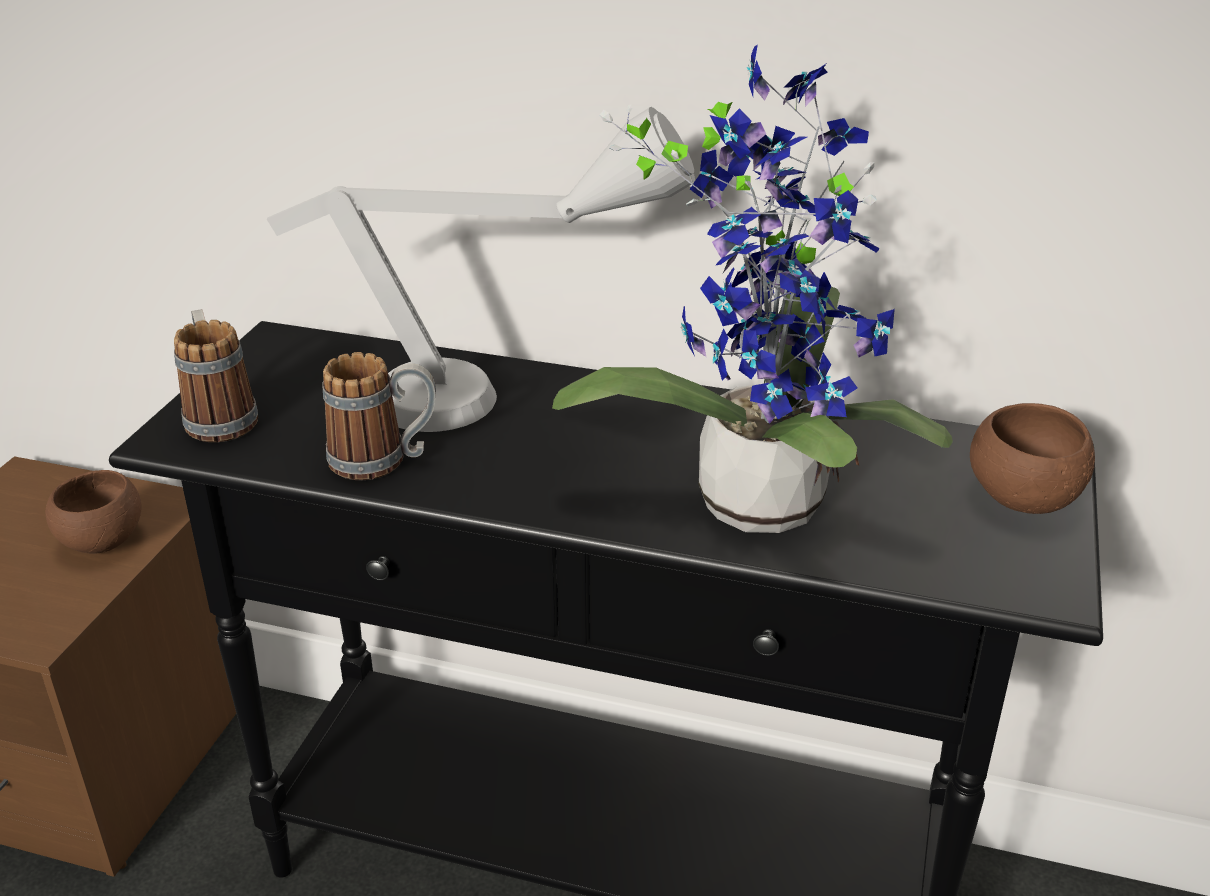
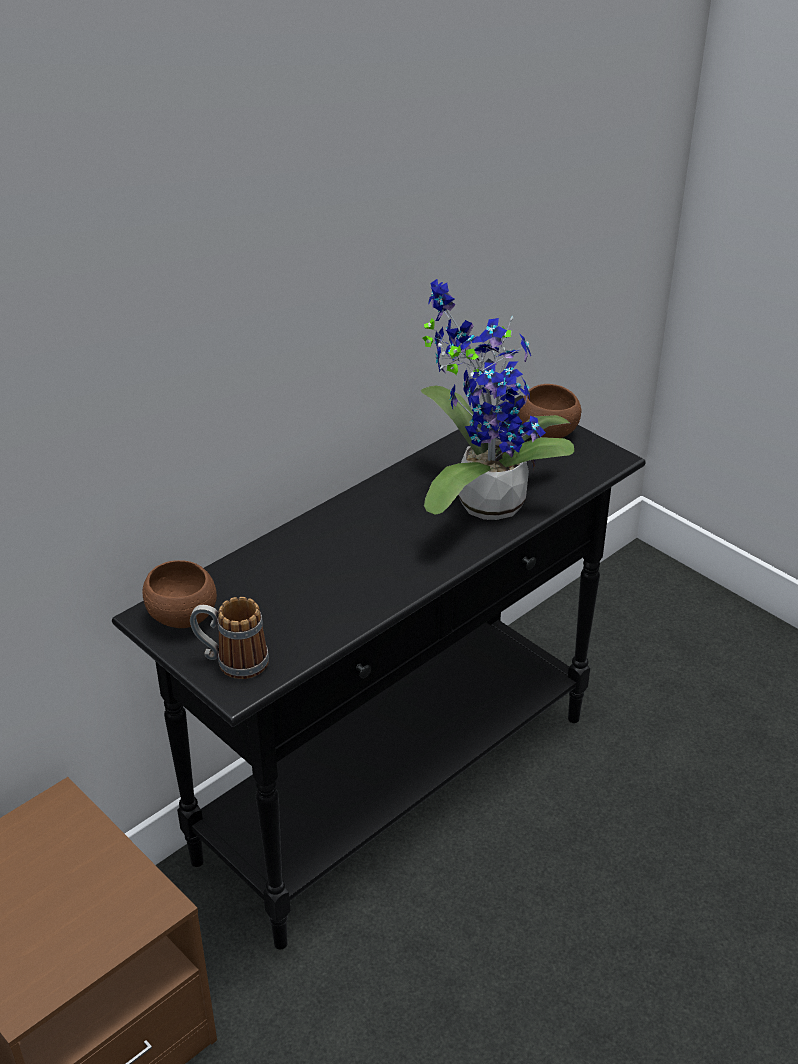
camera: 60 degrees left, 5 degrees up
brown bowl [46,470,142,554] -> brown bowl moved to [142,560,217,628]
grey table lamp [267,107,695,432] -> none
mug [322,352,436,480] -> none

